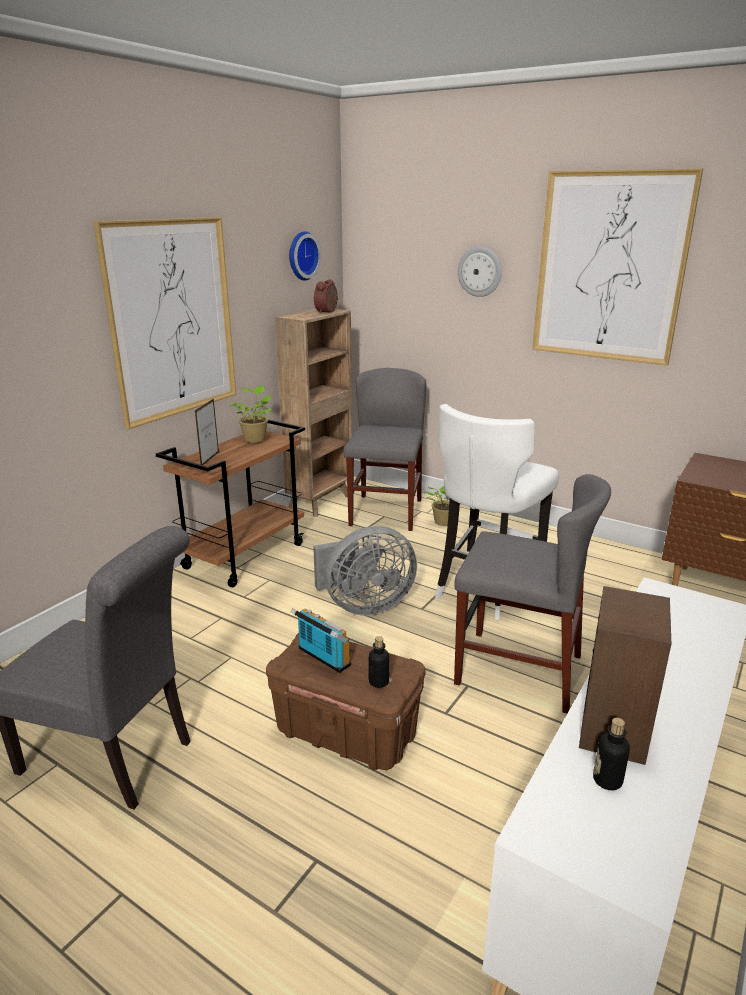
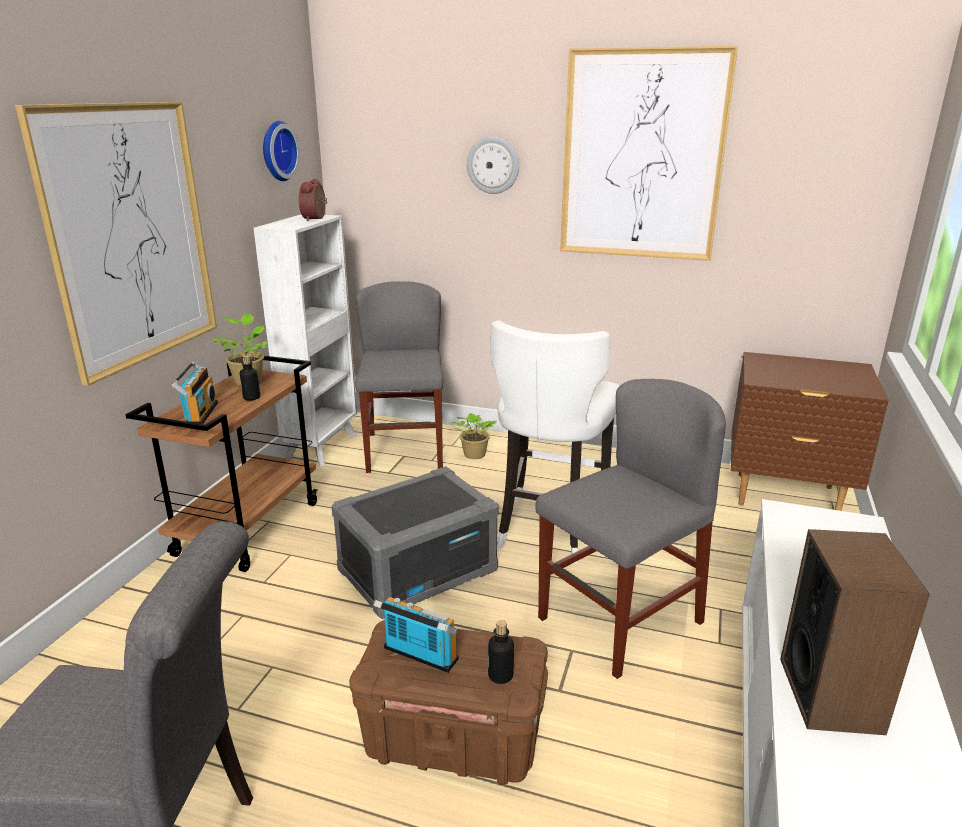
camera: 15 degrees left, 0 degrees up
picture frame [195,398,219,465] -> radio [172,361,218,424]
brown bookcase [275,309,352,517] -> white bookcase [254,215,357,466]
grey fan [313,526,417,615] -> grey storage box [331,466,499,619]
grey chair [454,474,611,714] -> grey chair turned 45 degrees counterclockwise [535,379,726,679]
bottle [593,718,630,790] -> bottle moved to [240,355,260,400]

